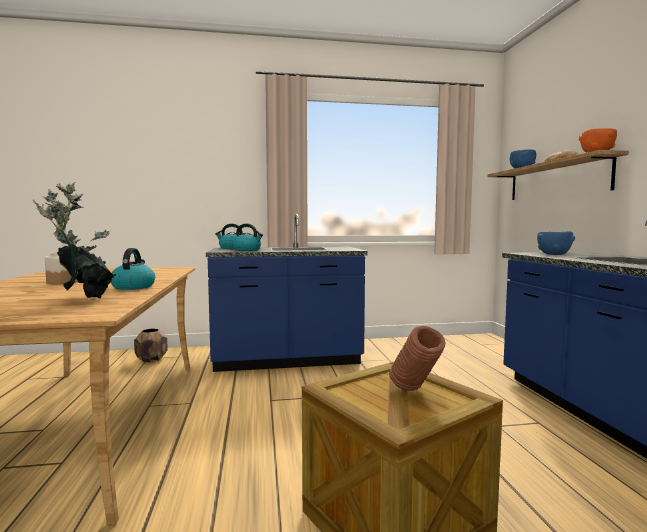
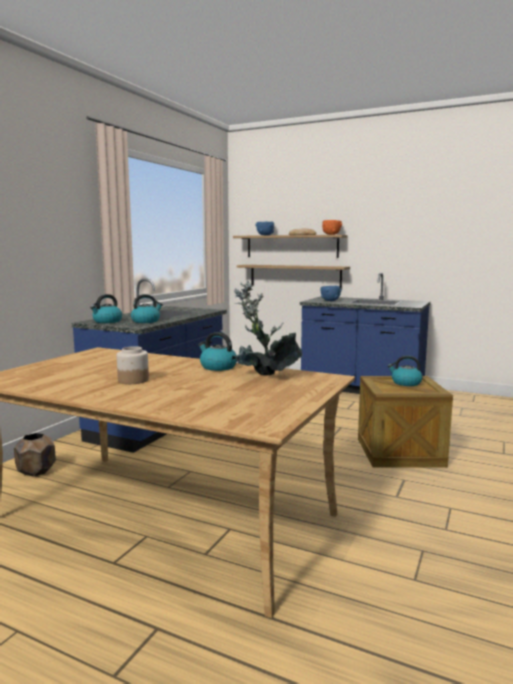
camera: 55 degrees left, 5 degrees up
brown vase [389,326,445,391] -> kettle [388,355,423,386]
none -> shelf [237,265,350,289]

